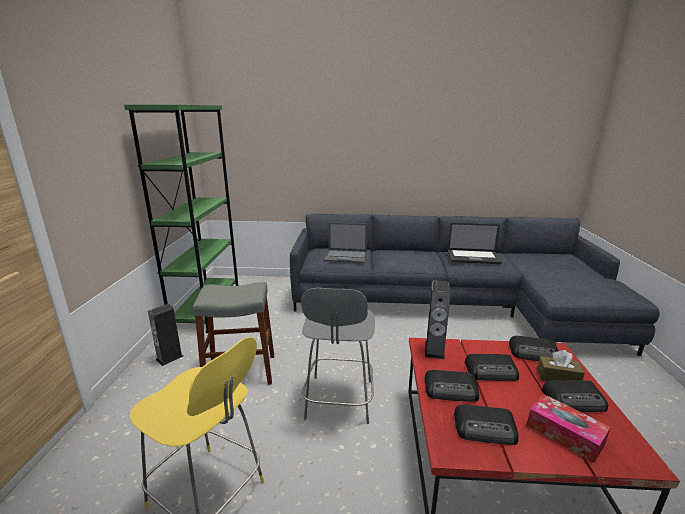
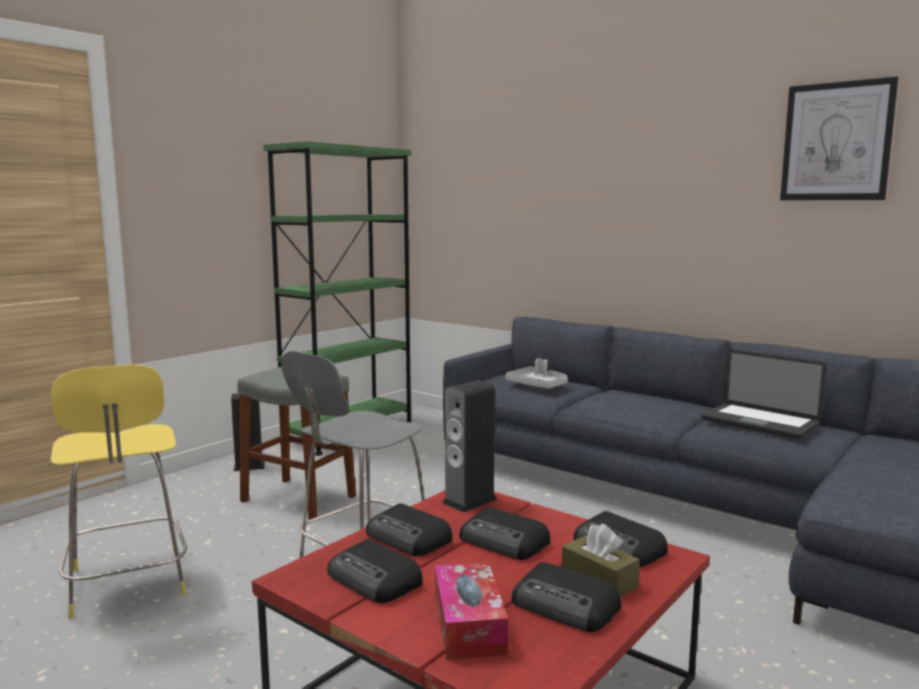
camera: 35 degrees right, 10 degrees down
laptop [324,222,368,263] -> grey tray [505,359,568,389]
none -> picture [780,76,898,200]

